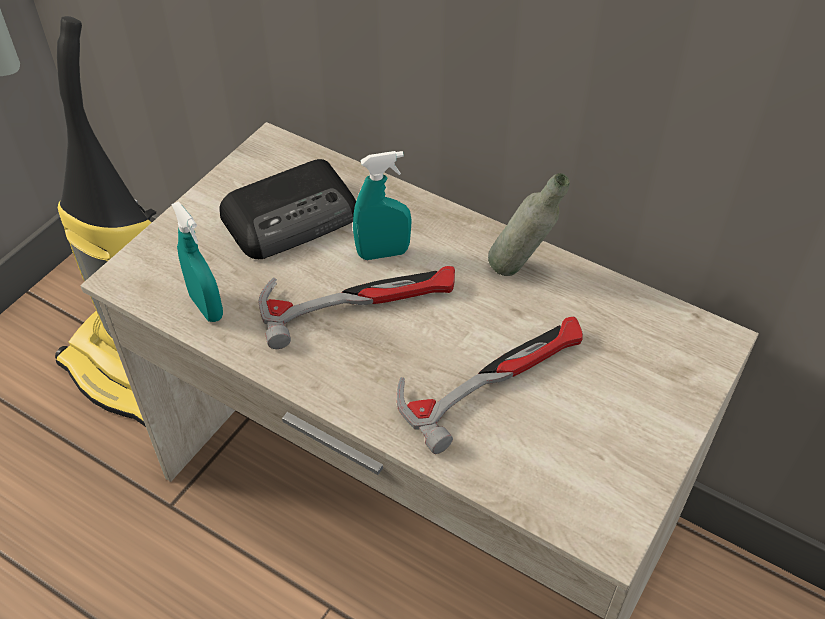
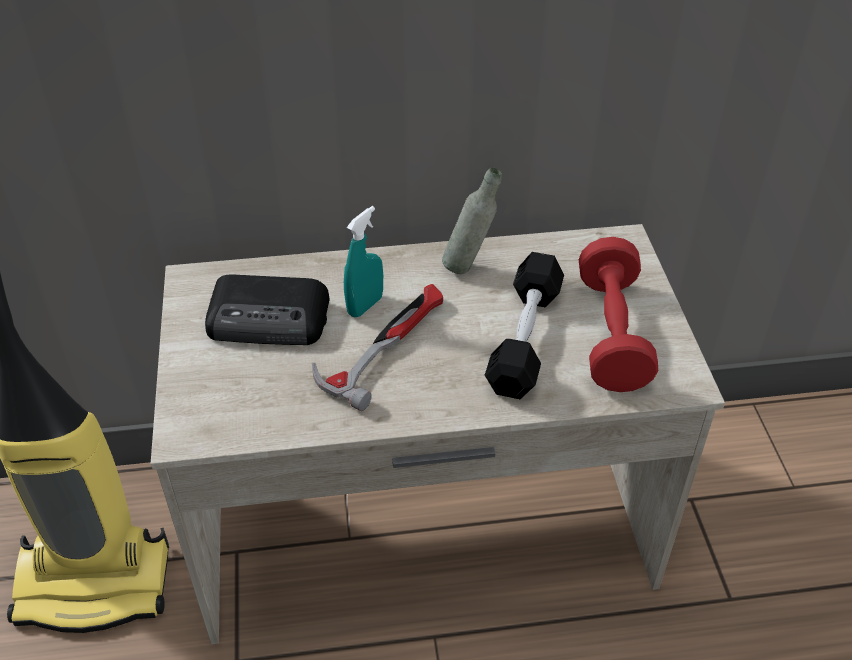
camera: 40 degrees left, 5 degrees down
turquoise spray bottle [171,202,223,322] -> none
radio [219,159,356,259] -> radio turned 75 degrees clockwise [205,275,330,345]
hammer [397,317,583,454] -> black dumbbell [485,252,564,399]
none -> red dumbbell [579,237,658,392]

